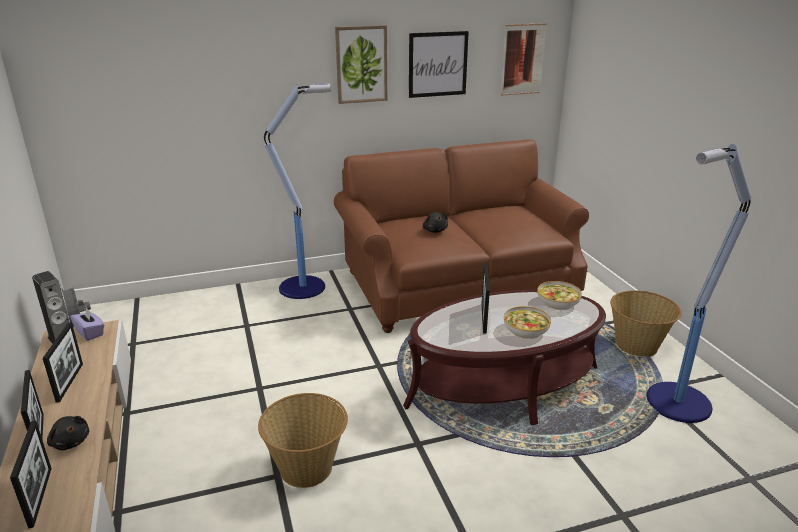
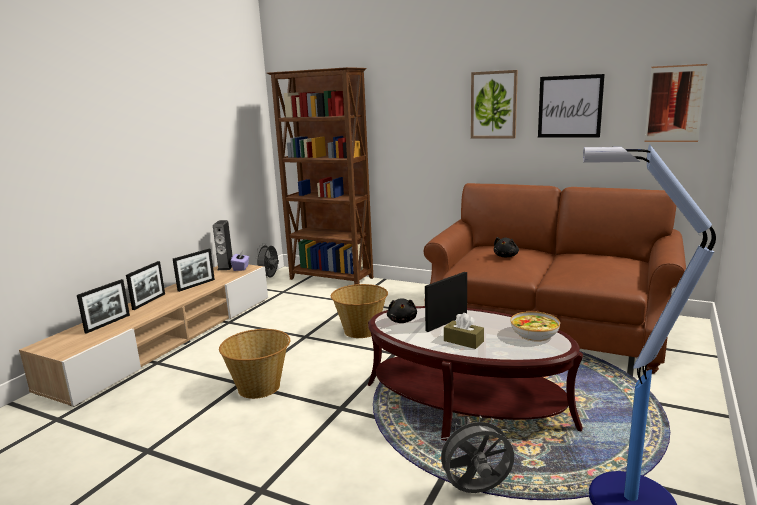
camera: 45 degrees right, 10 degrees down
black plush toy [47,416,89,450] -> black plush toy moved to [387,298,417,323]
floor lamp [264,84,331,299] -> none
bowl [504,306,551,339] -> brown tissue box [444,313,484,349]
basket [610,290,682,357] -> basket moved to [331,284,388,338]
none -> brown bookcase [267,67,373,285]
none -> grey fan [436,416,514,493]

